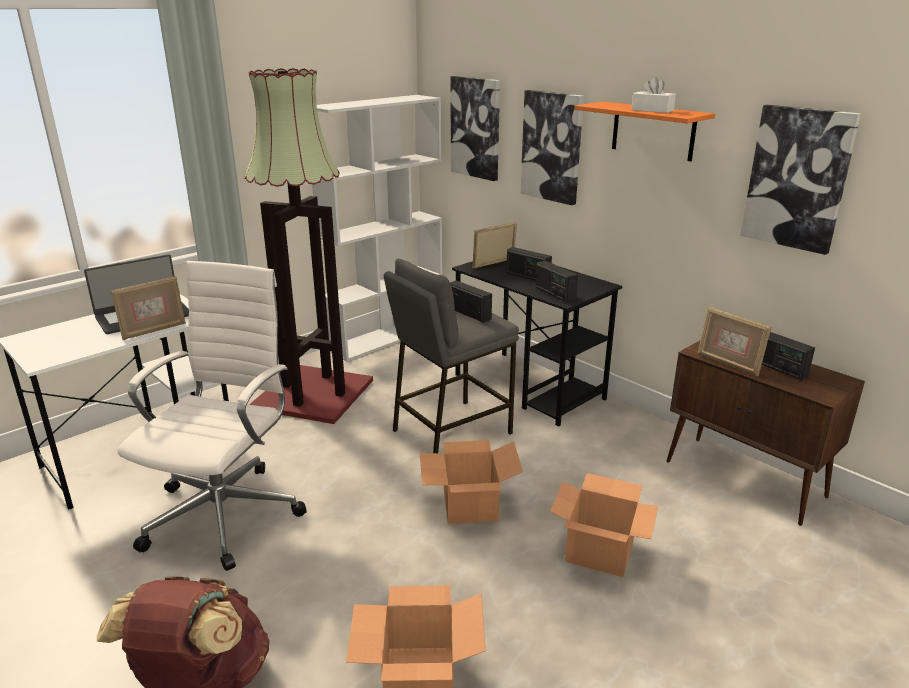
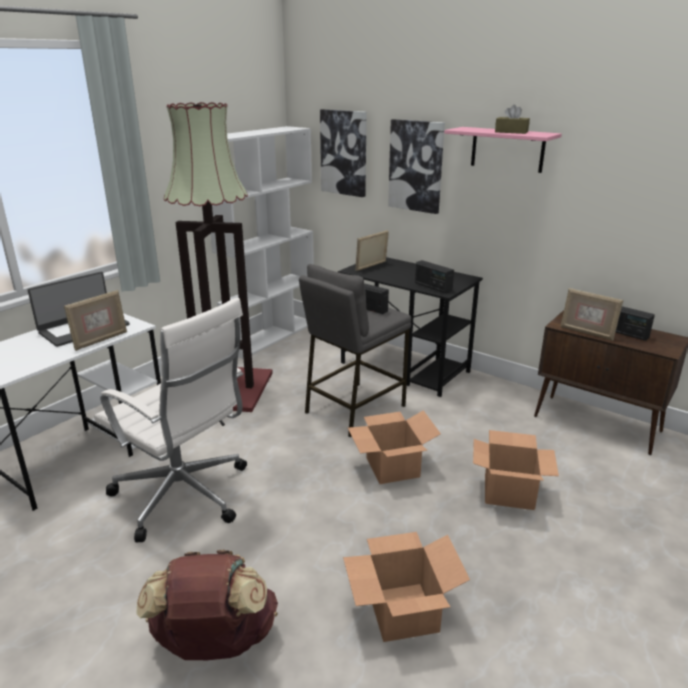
camera: 10 degrees left, 0 degrees up
white office chair [118,261,307,571] -> white office chair turned 120 degrees clockwise [94,297,247,542]
radio [506,247,552,281] -> none
orange shelf [574,101,715,161] -> pink shelf [444,127,562,173]
white tissue box [631,77,676,113] -> brown tissue box [495,104,530,134]
picture [740,105,861,255] -> none

